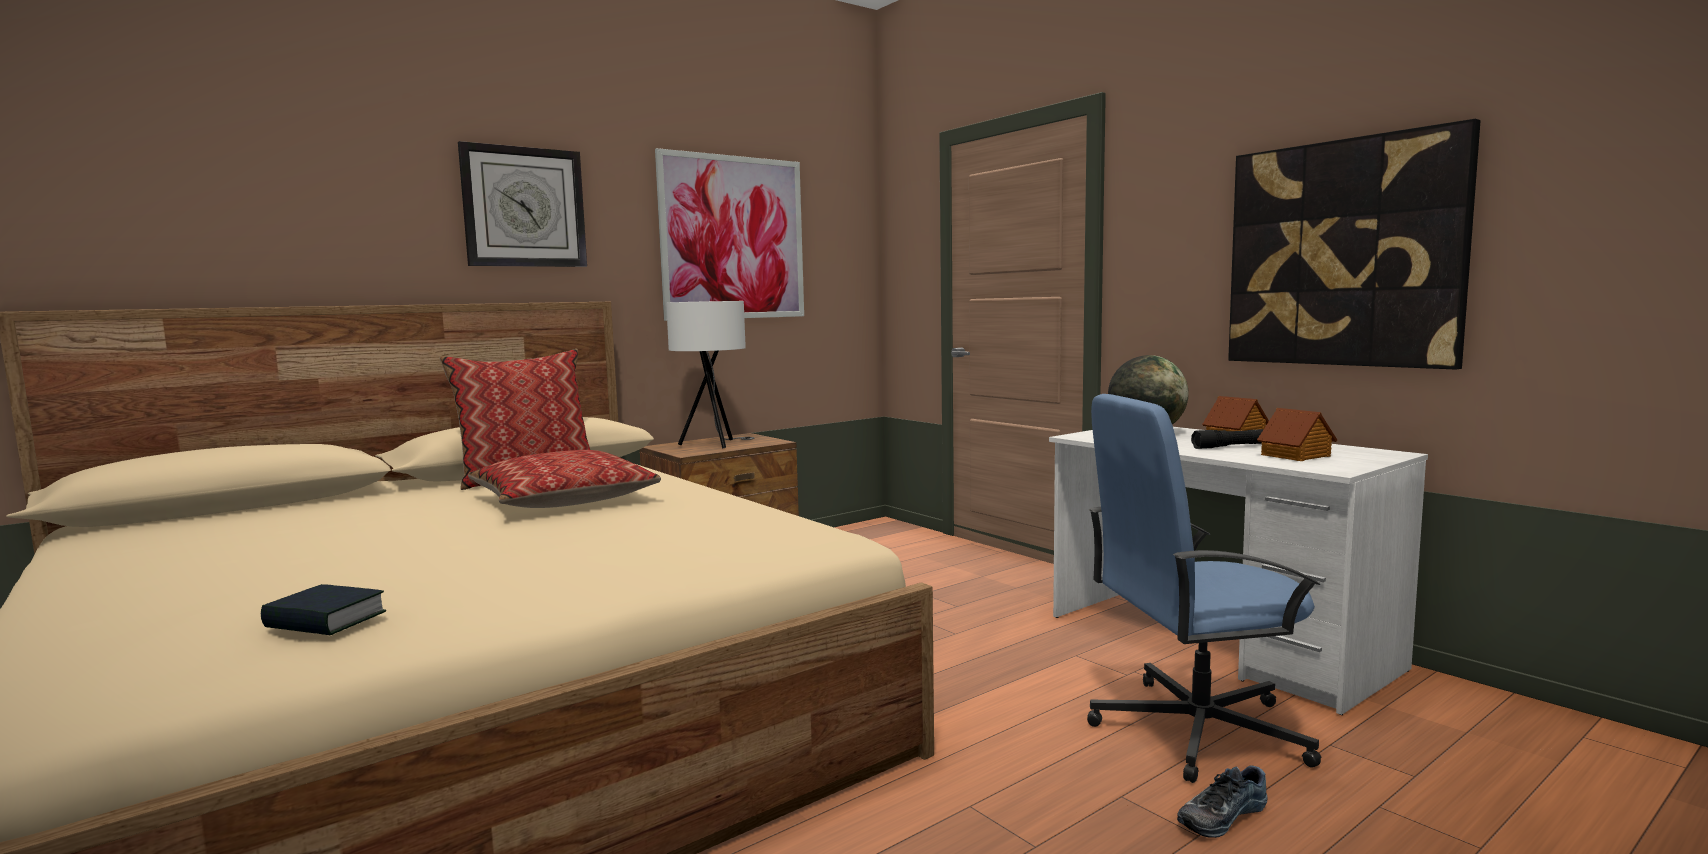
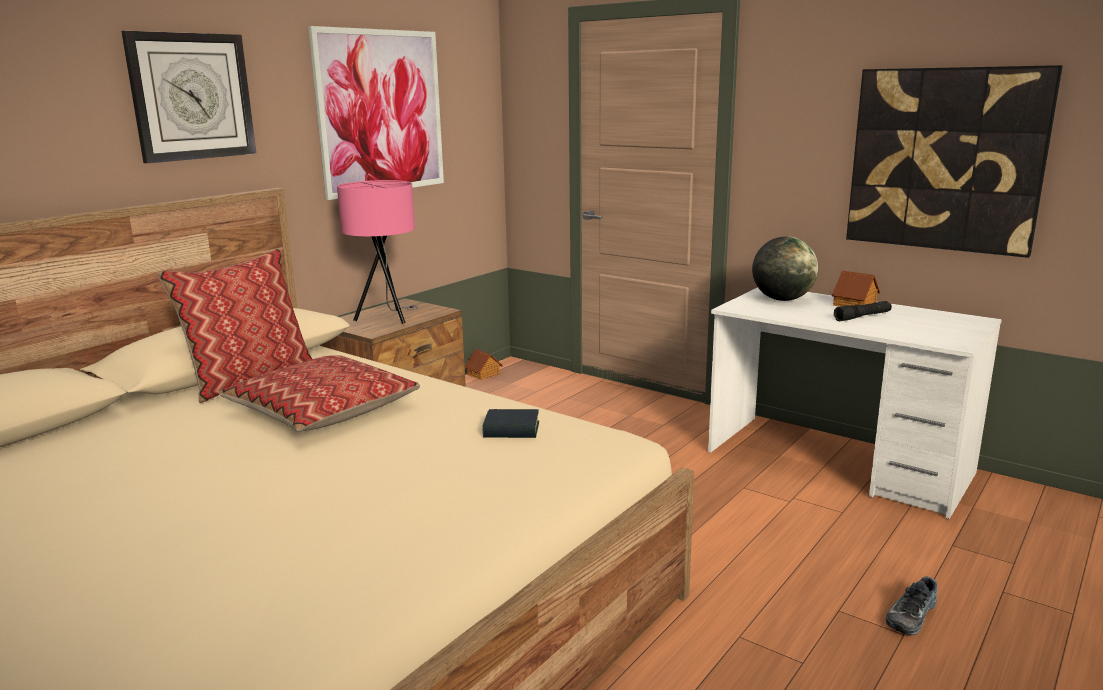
camera: 15 degrees left, 10 degrees up
book [261,584,386,635] -> book moved to [483,409,539,438]
white table lamp [666,301,754,449] -> pink table lamp [337,180,418,324]
blue office chair [1087,394,1321,783] -> none
toy house [1257,408,1337,461] -> toy house moved to [465,349,503,380]

